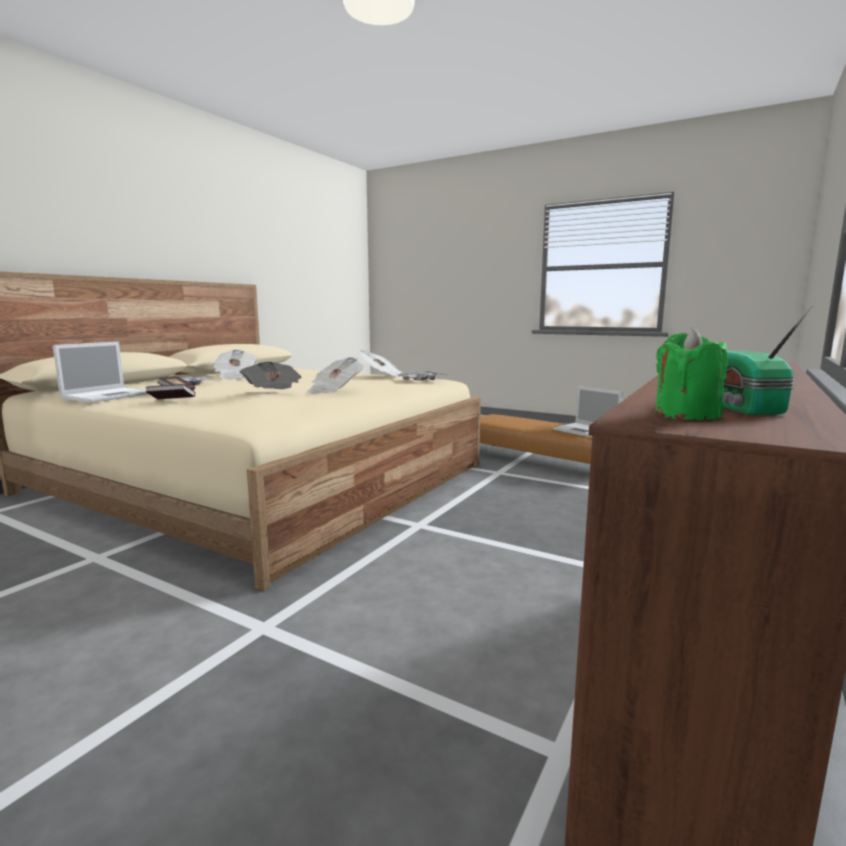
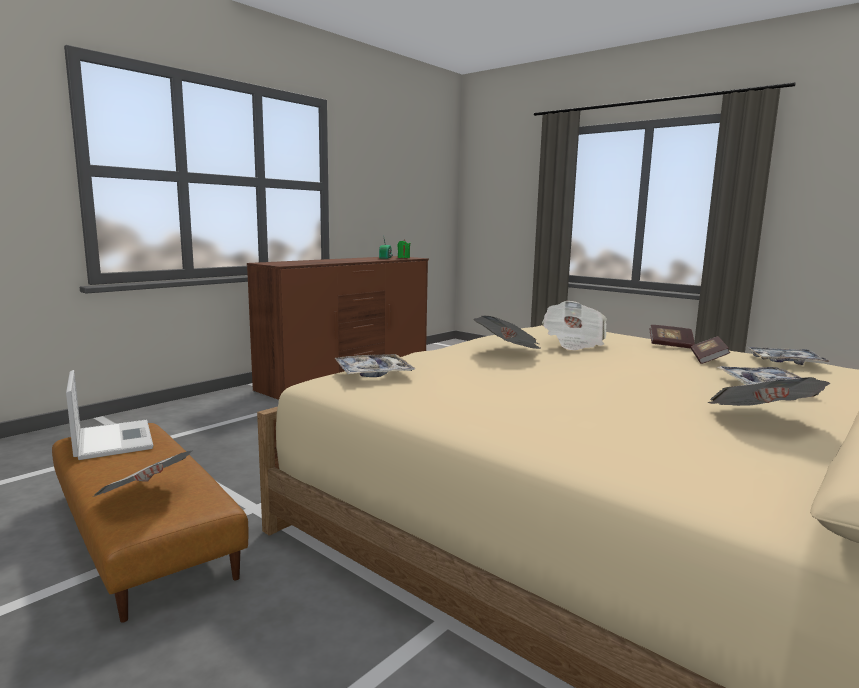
camera: 170 degrees left, 0 degrees up
laptop [53,342,148,403] -> tray [748,347,829,365]
newspaper [360,350,402,378] -> newspaper moved to [93,451,192,497]

